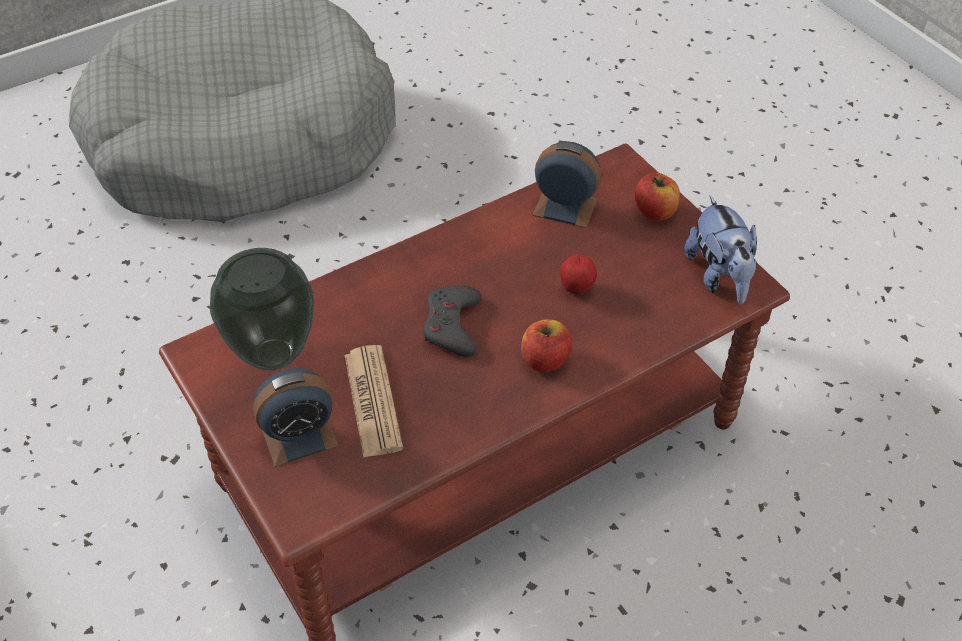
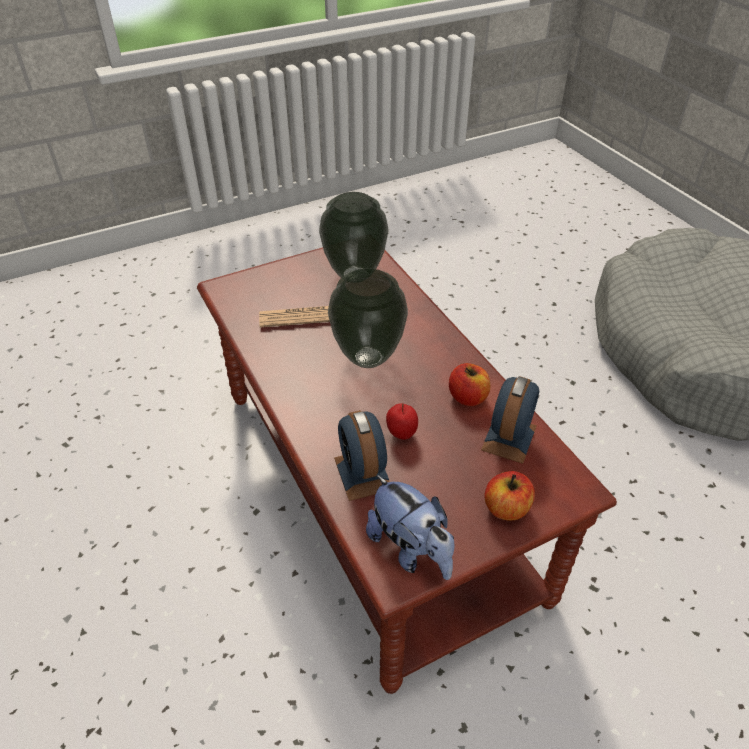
camera: 95 degrees right, 5 degrees down
alarm clock [253,368,339,467] -> alarm clock moved to [334,410,389,501]
grey game controller [423,285,482,357] -> vase [328,268,408,368]
apple [521,319,572,372] -> apple moved to [449,363,490,406]
plush toy [684,196,757,304] -> plush toy turned 120 degrees counterclockwise [366,474,455,580]

